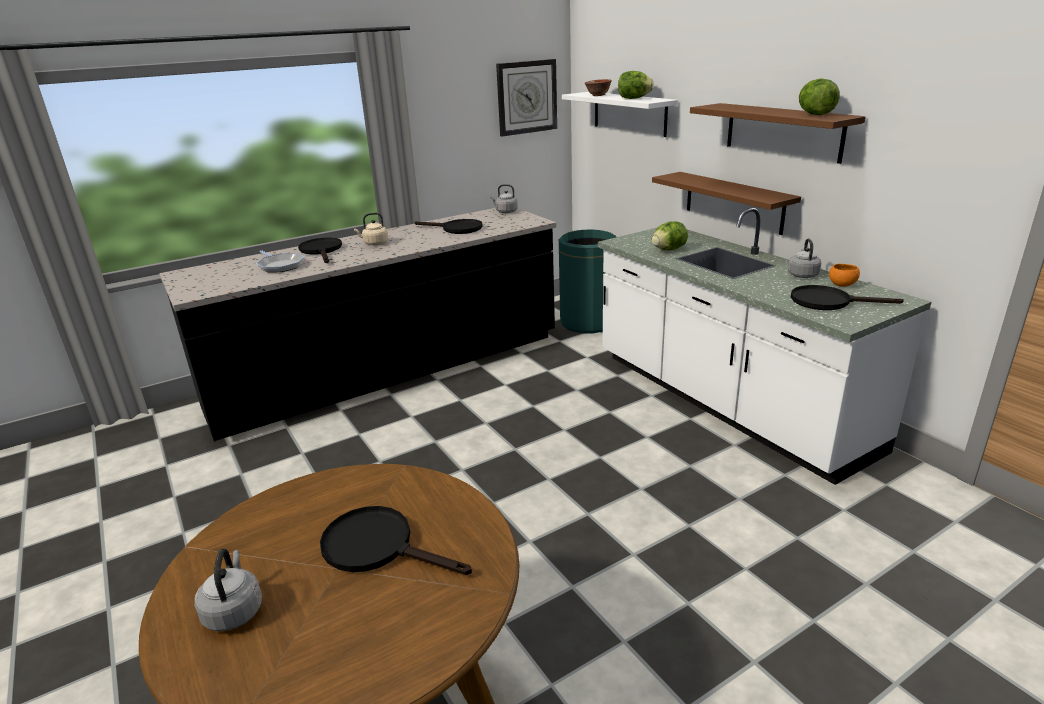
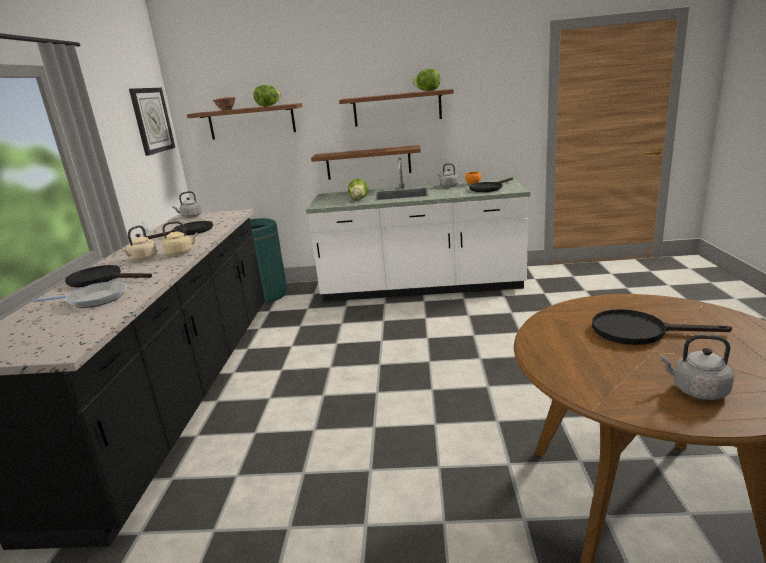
camera: 55 degrees left, 5 degrees down
black frying pan [320,506,472,575] -> black frying pan turned 45 degrees clockwise [592,309,732,345]
white shelf [562,92,678,137] -> brown shelf [187,103,303,140]
none -> beige kettle [162,221,198,255]

